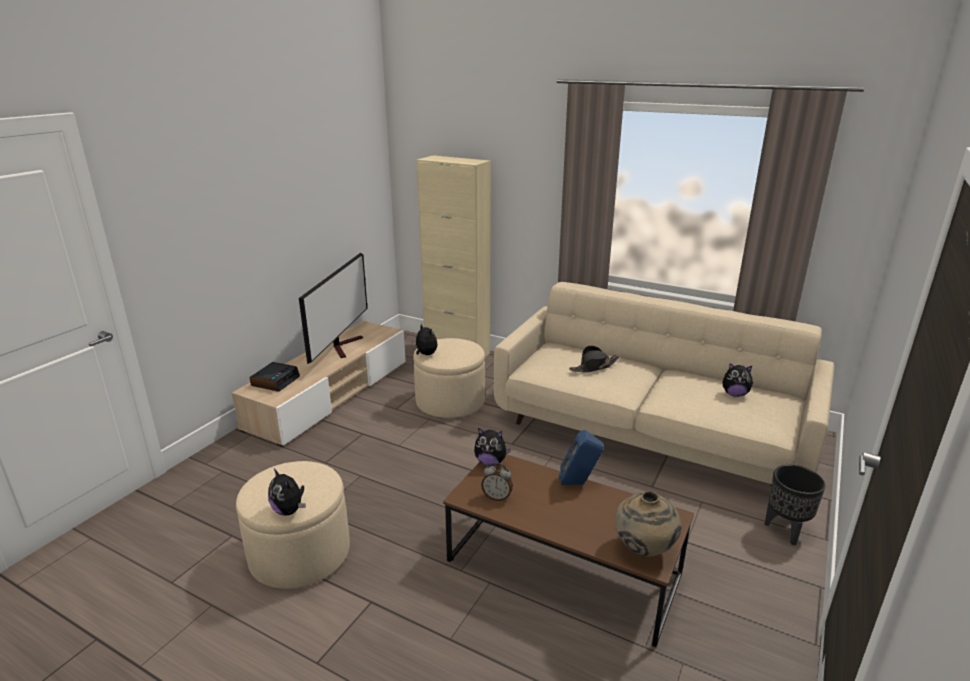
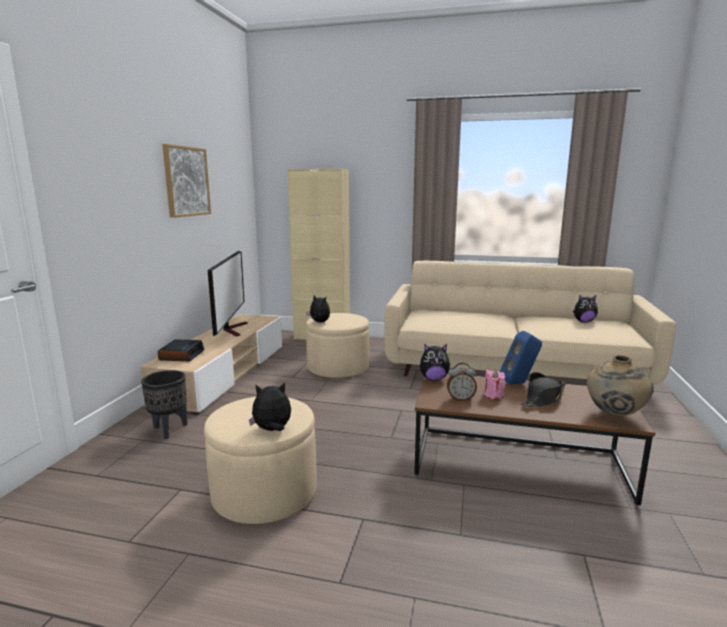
camera: 15 degrees left, 10 degrees down
plush toy [268,469,306,515] -> plush toy turned 135 degrees clockwise [249,382,291,431]
black hat [569,345,619,373] -> black hat moved to [521,372,566,407]
black planter [764,465,826,545] -> black planter moved to [141,370,187,439]
none -> picture [162,144,211,218]
none -> pink candle [484,370,505,399]

